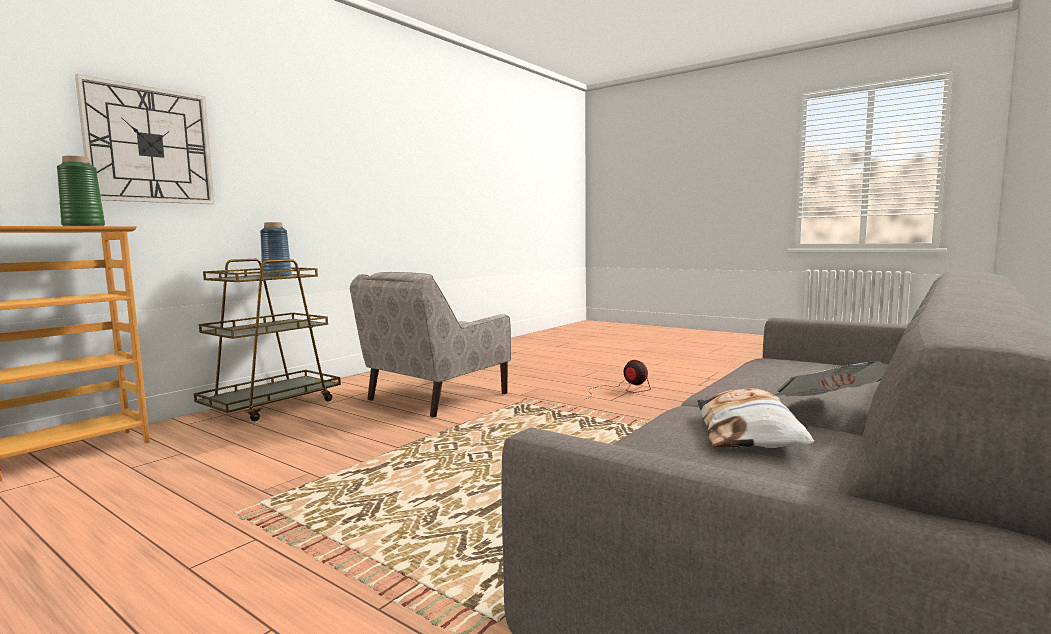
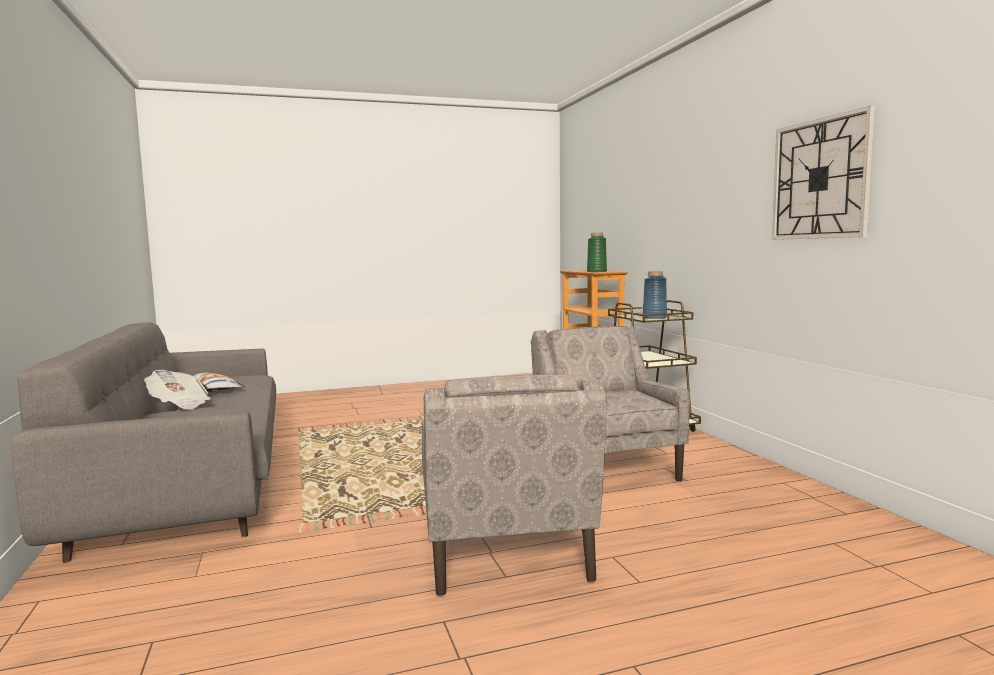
camera: 125 degrees right, 0 degrees up
wall clock [75,74,215,204] -> wall clock moved to [772,106,875,240]
fan [586,360,651,399] -> beige armchair [422,374,608,596]

